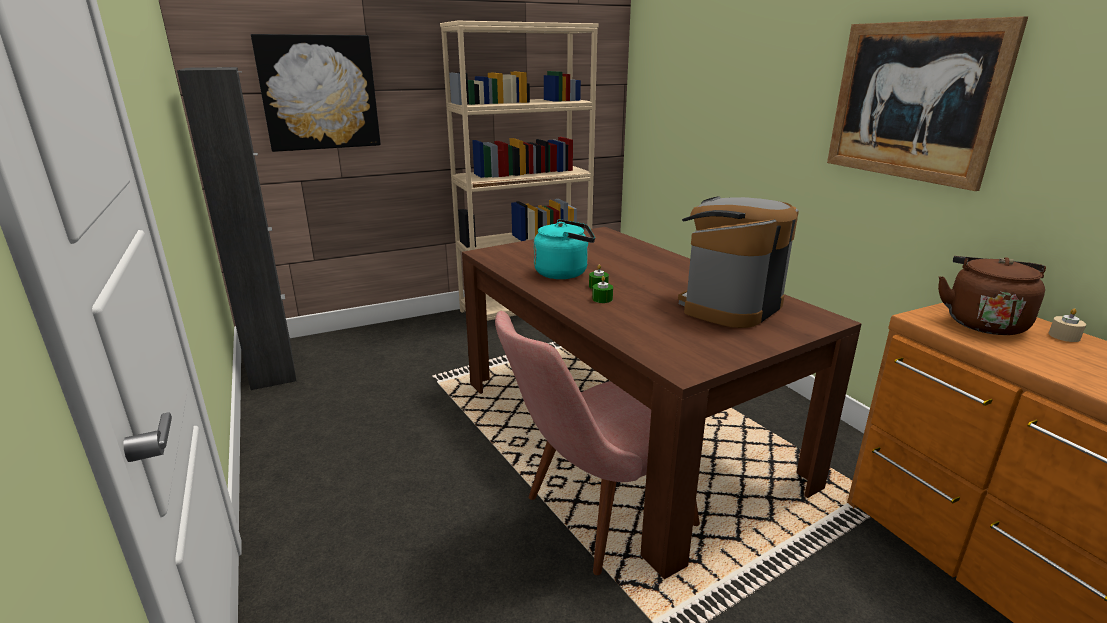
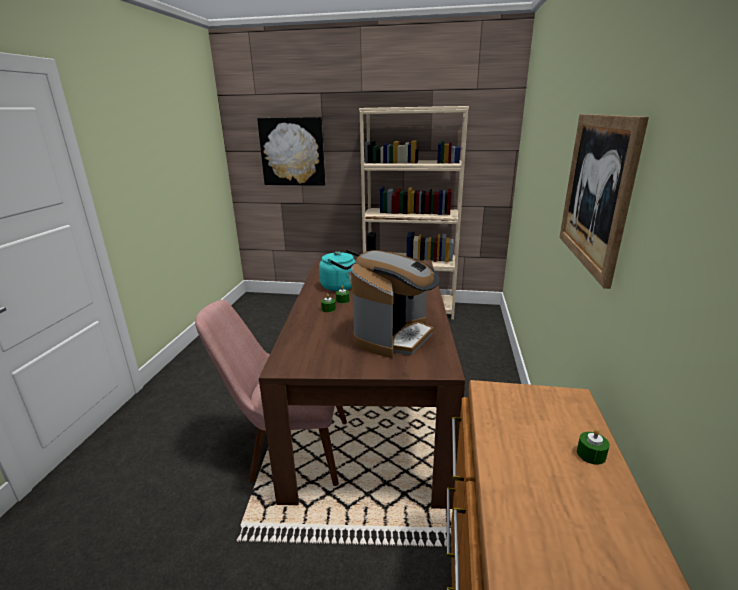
camera: 35 degrees right, 0 degrees up
black cabinet [177,67,296,390] -> none
coffee machine [678,196,799,328] -> coffee machine turned 135 degrees clockwise [351,250,440,358]
brown kettle [938,256,1046,335] -> none
beige candle [1049,308,1086,342] -> green candle [577,429,610,465]

